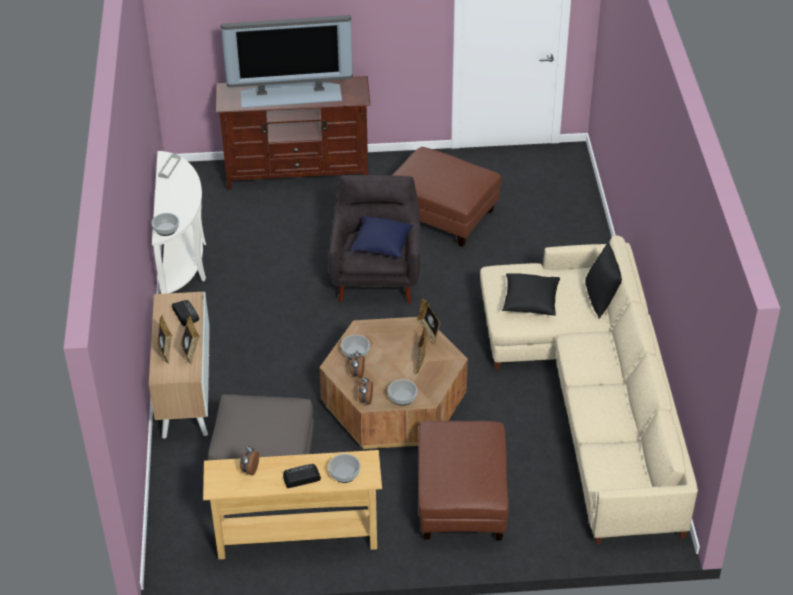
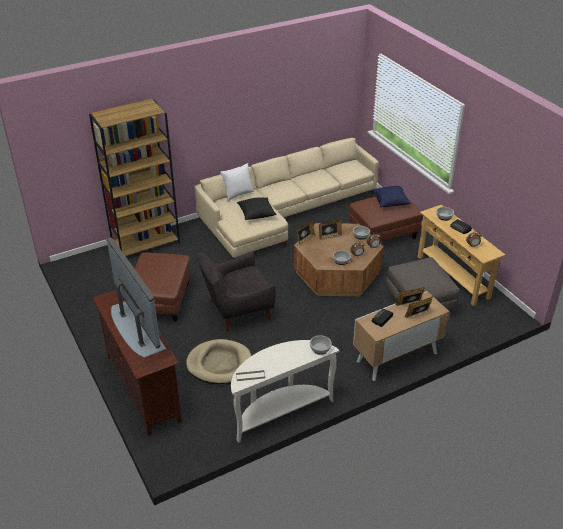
camera: 115 degrees left, 5 degrees down
blue pillow [350,216,413,258] -> blue pillow moved to [372,186,411,207]
black pillow [585,243,622,319] -> white pillow [220,163,254,202]
none -> brown bookcase [89,99,180,256]
none -> beige dog bed [186,339,252,384]

